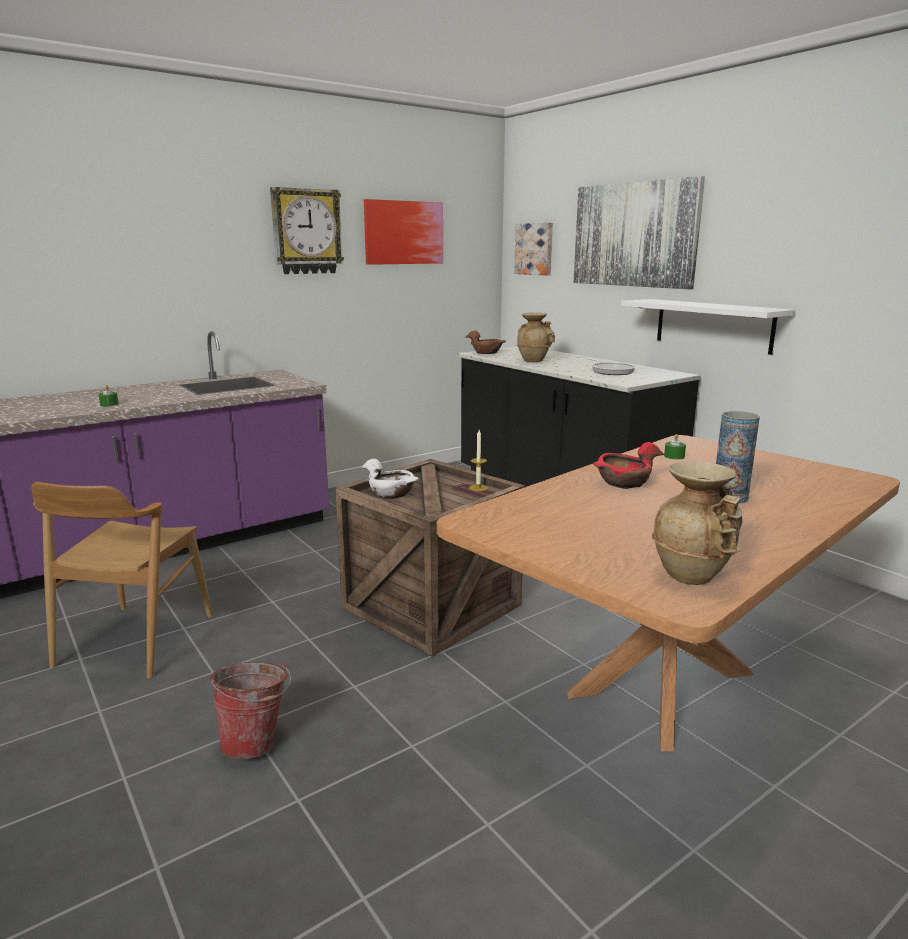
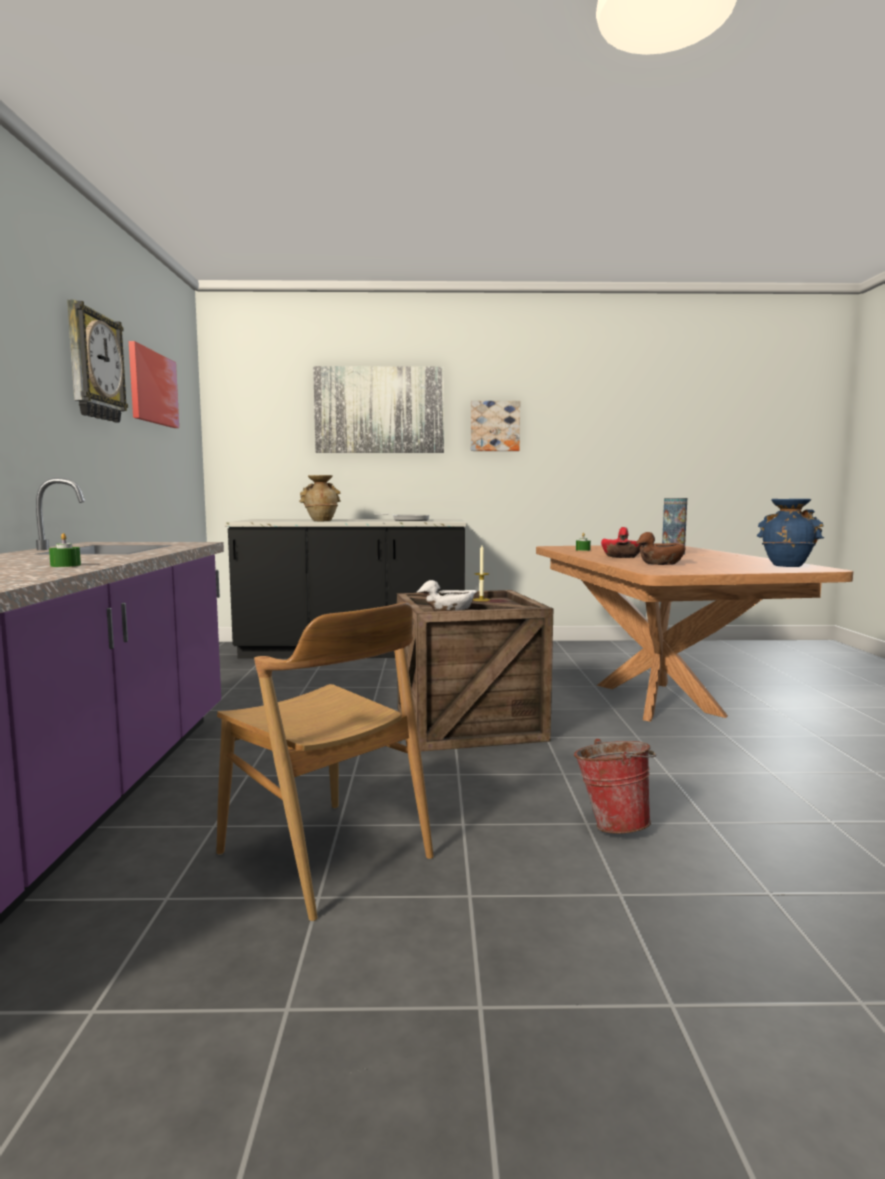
camera: 55 degrees left, 10 degrees down
brown bowl [466,330,506,354] -> brown bowl moved to [636,532,686,565]
picture [514,222,553,275] -> picture moved to [471,401,520,451]
white shelf [621,299,795,355] -> none
beige vase [652,461,742,585] -> blue vase [757,499,824,567]

